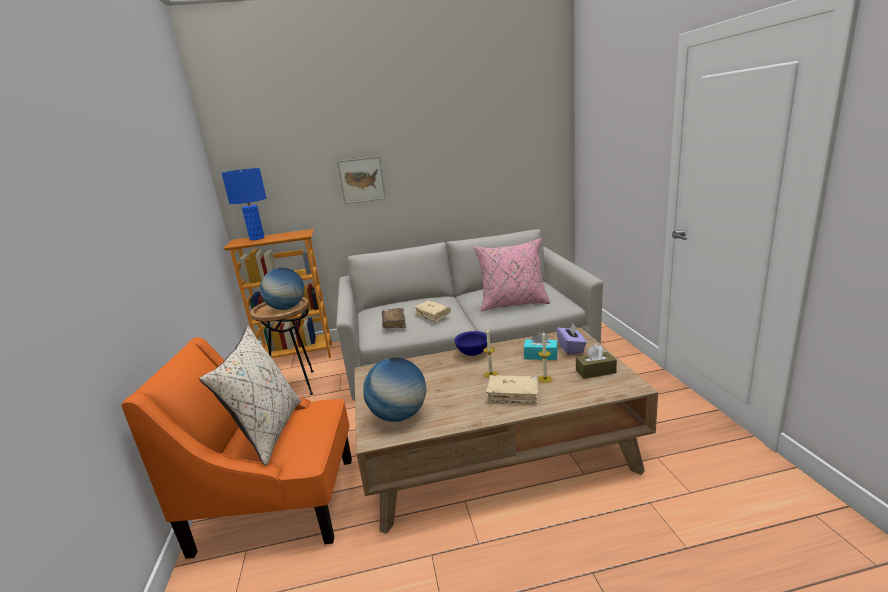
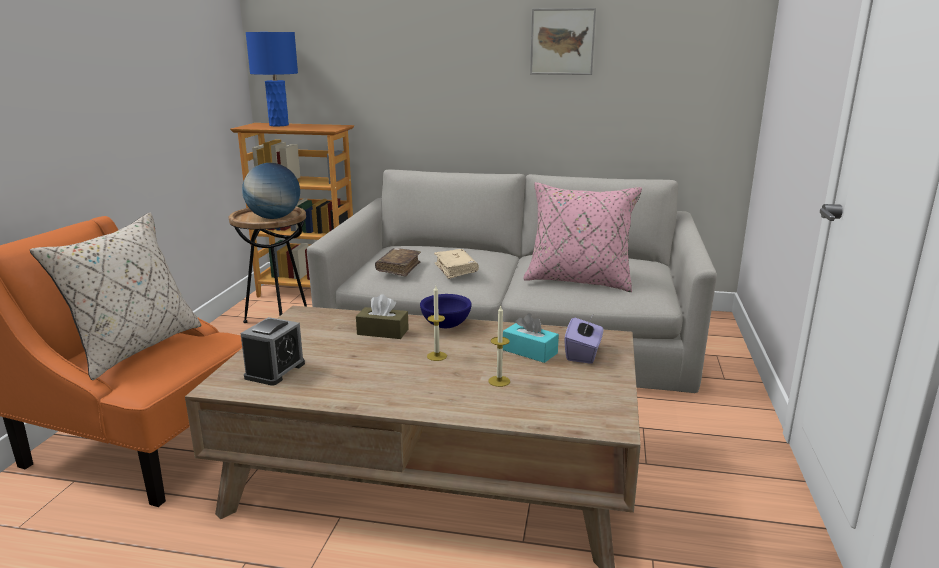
camera: 20 degrees right, 0 degrees up
picture [337,156,386,204] -> picture moved to [530,8,596,75]
globe [363,358,426,422] -> alarm clock [240,317,305,386]
beige book [486,375,538,404] -> none
brown tissue box [576,344,617,379] -> brown tissue box moved to [356,294,409,339]

